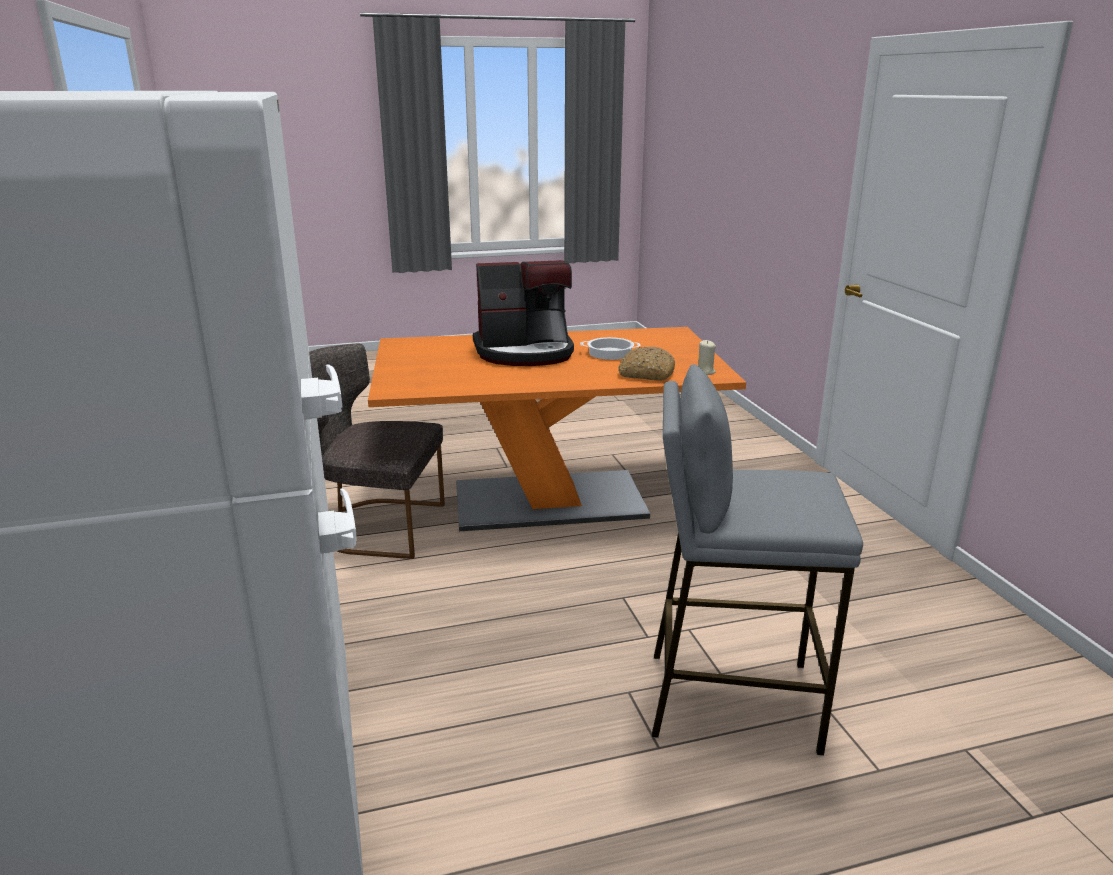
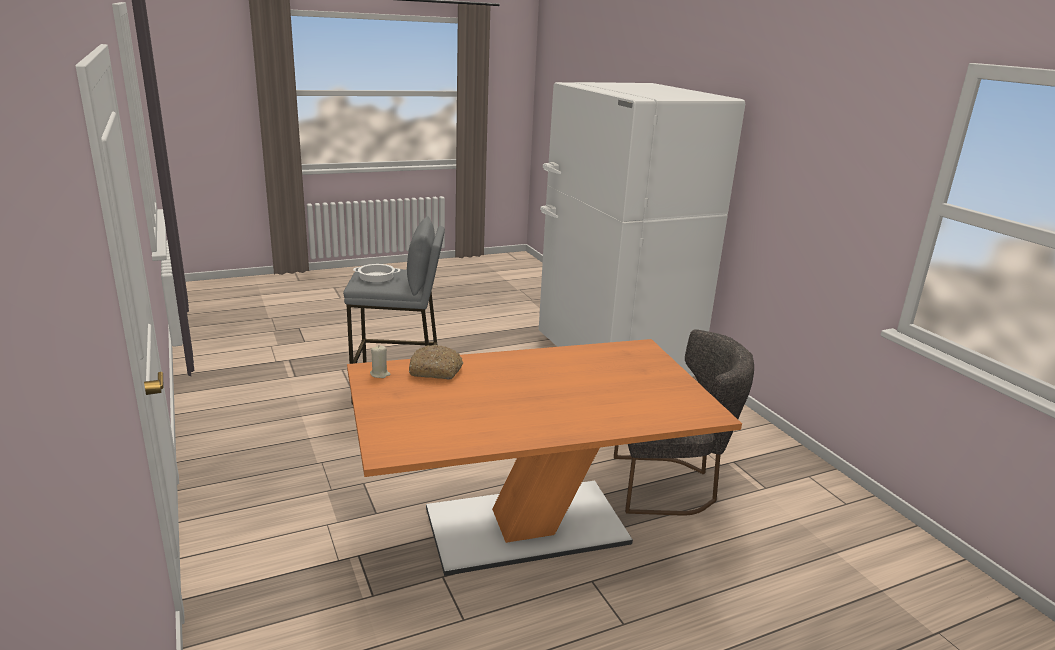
camera: 170 degrees right, 0 degrees up
coffee machine [473,260,574,366] -> none
cooking pot [580,337,640,360] -> cooking pot moved to [353,264,400,282]

